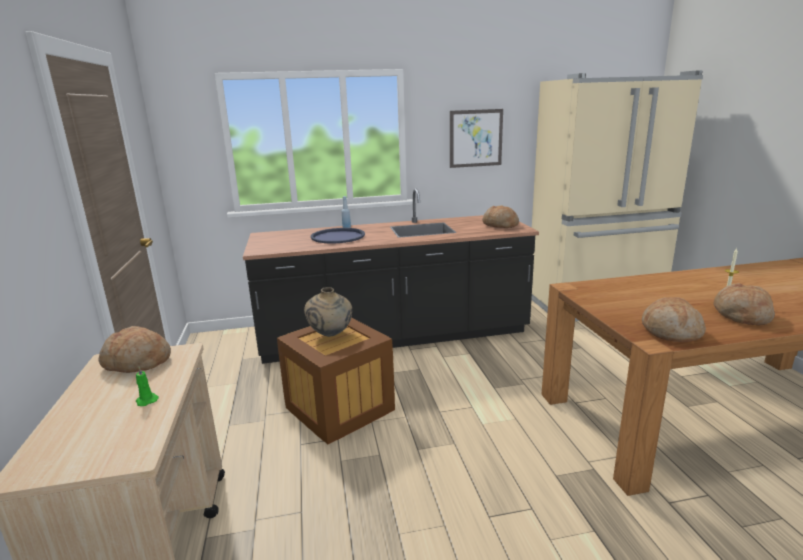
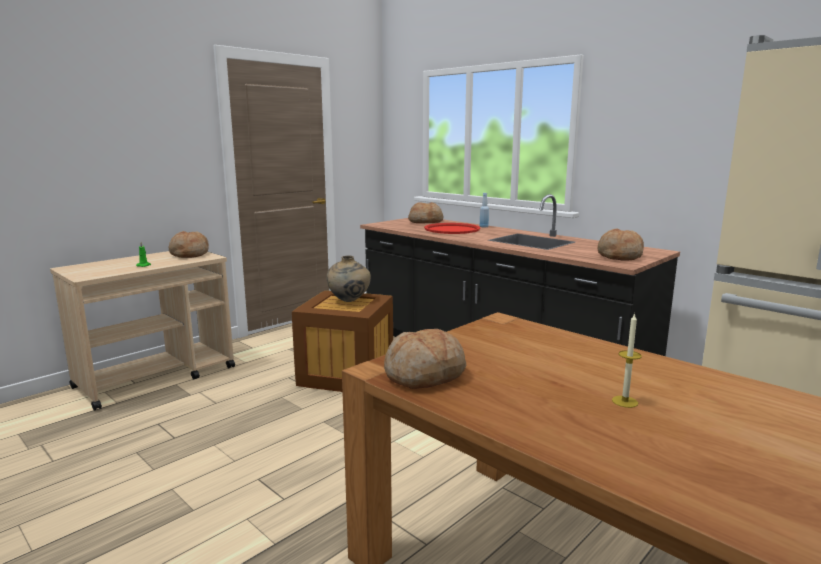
camera: 55 degrees right, 5 degrees down
blue tray [311,228,365,244] -> red tray [424,223,480,234]
picture [450,109,503,168] -> none
bread [714,283,775,325] -> bread moved to [408,202,443,223]

